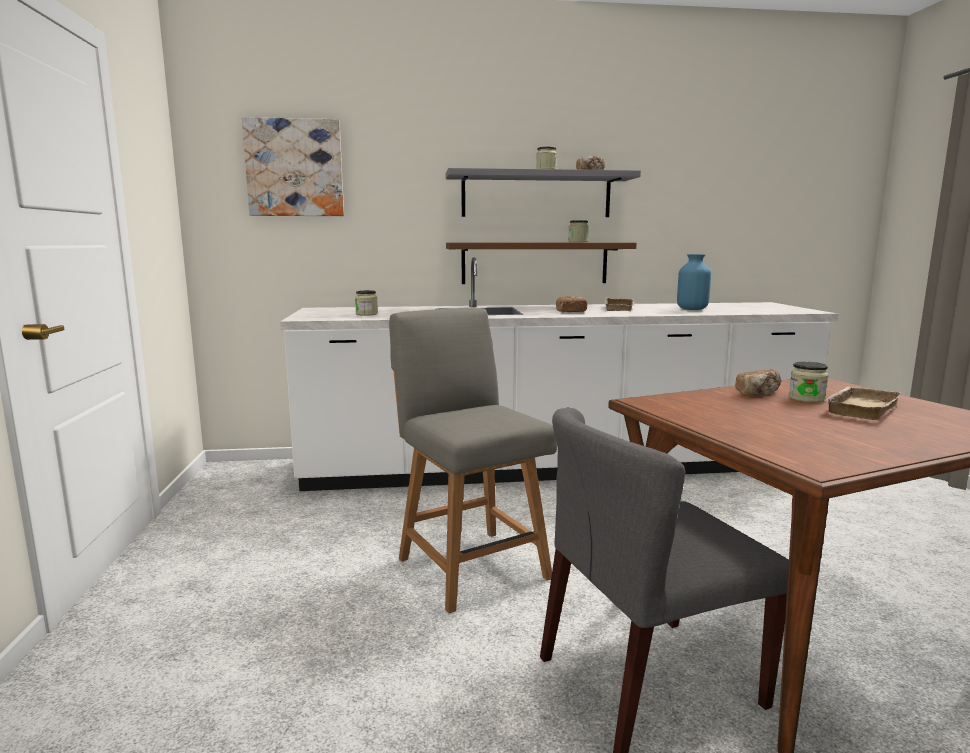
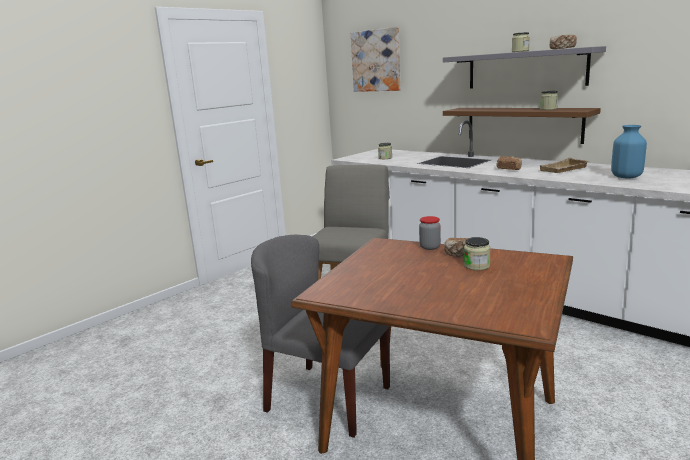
camera: 50 degrees right, 5 degrees up
beige tray [825,387,902,420] -> none
none -> jar [419,216,441,250]

